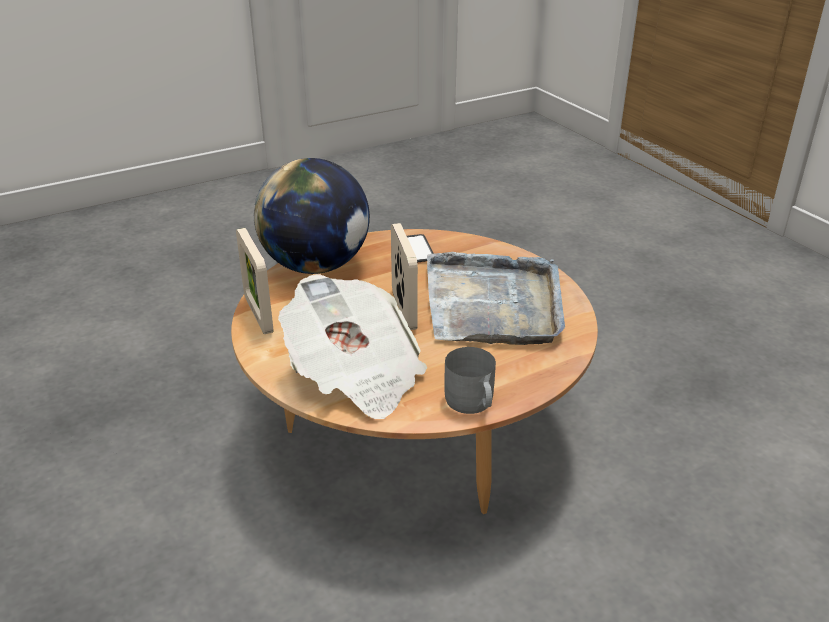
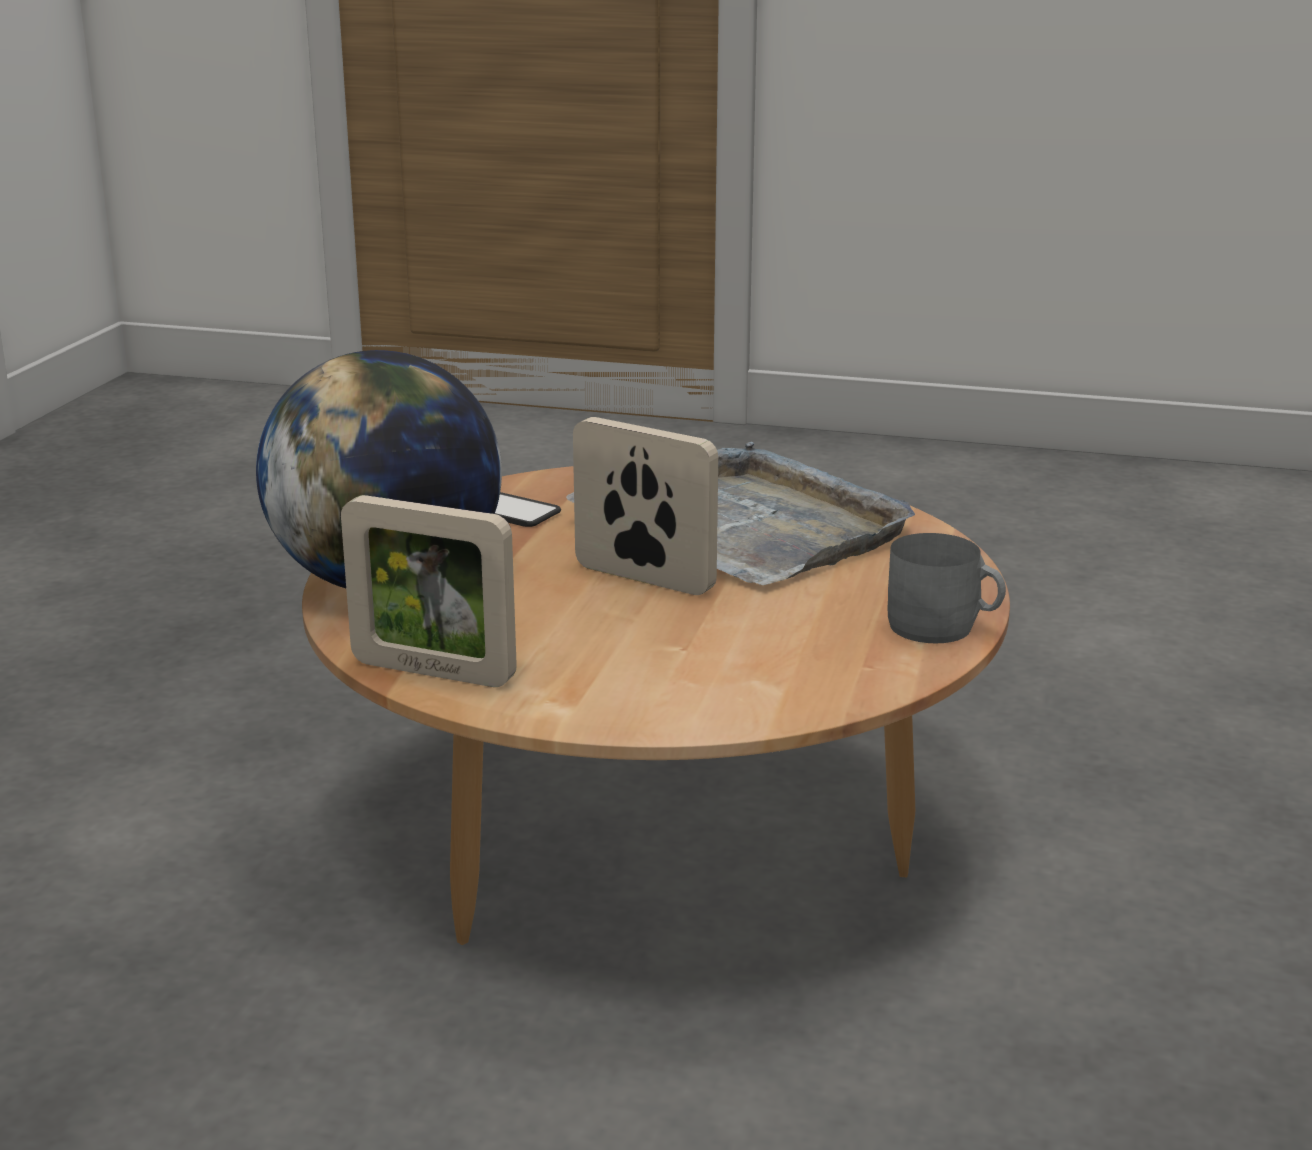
camera: 45 degrees left, 10 degrees down
newspaper [278,274,427,419] -> none

